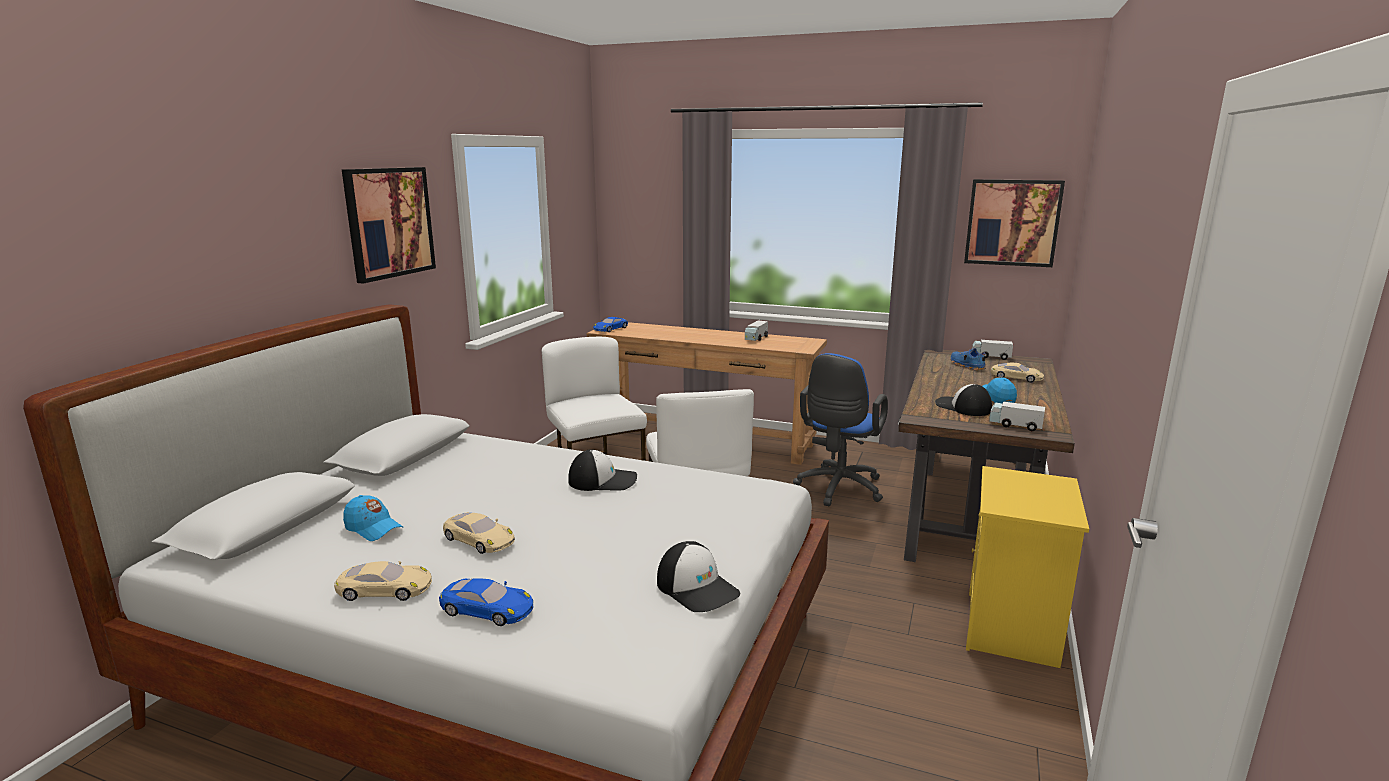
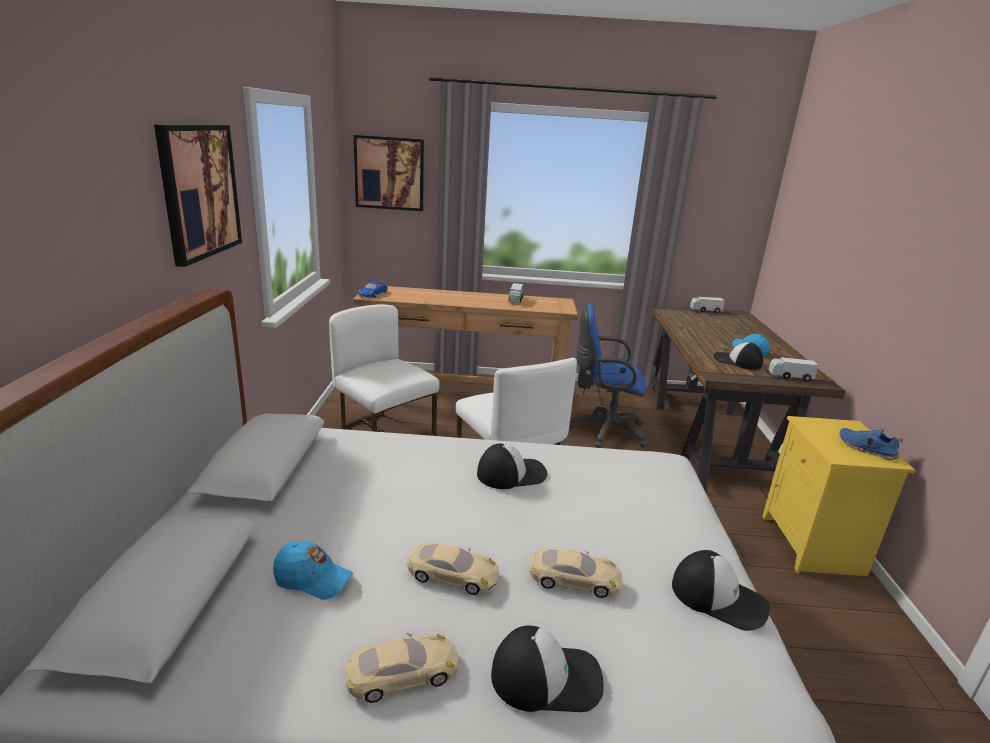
camera: 20 degrees left, 5 degrees up
blue toy car [439,578,533,626] -> cap [491,626,604,712]
blue office chair [793,353,888,506] -> blue office chair turned 90 degrees clockwise [569,304,648,448]
blue shoe [951,348,986,370] -> blue shoe moved to [839,428,903,460]
picture [964,179,1065,267] -> picture moved to [354,135,424,211]
beige toy car [991,363,1044,382] -> beige toy car moved to [530,548,622,598]

